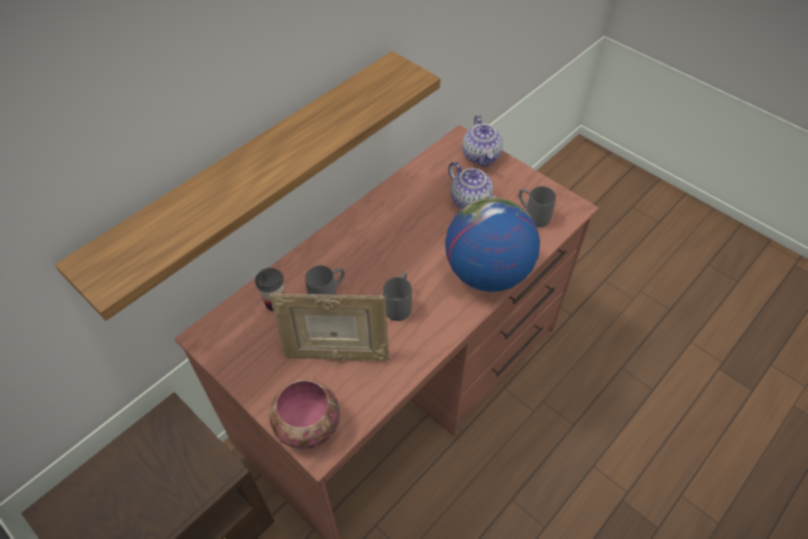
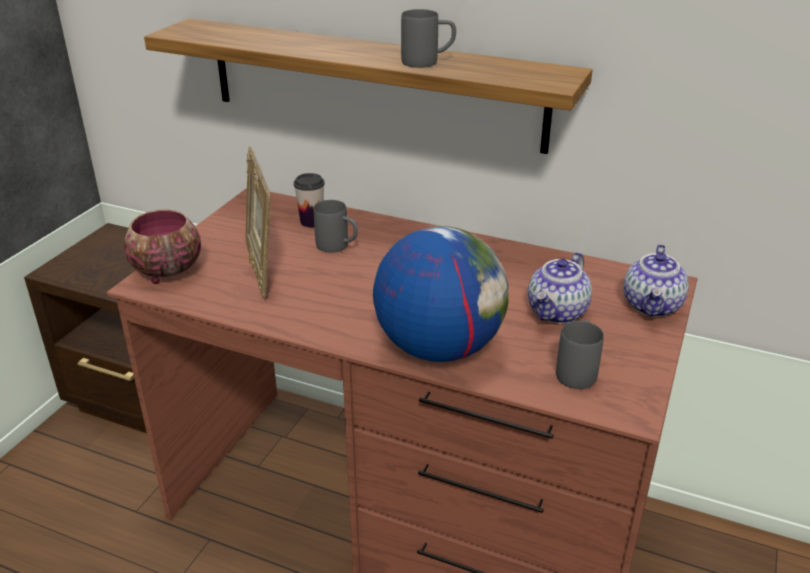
camera: 70 degrees right, 20 degrees down
grey mug [383,272,412,321] -> grey mug moved to [401,9,456,68]
teapot [462,115,503,168] -> teapot turned 45 degrees counterclockwise [624,244,689,317]

